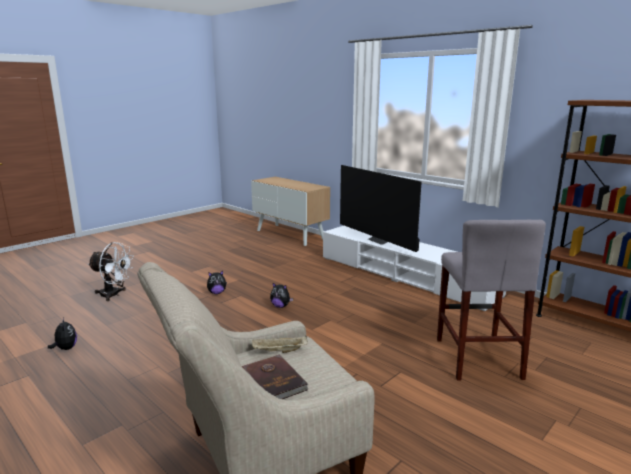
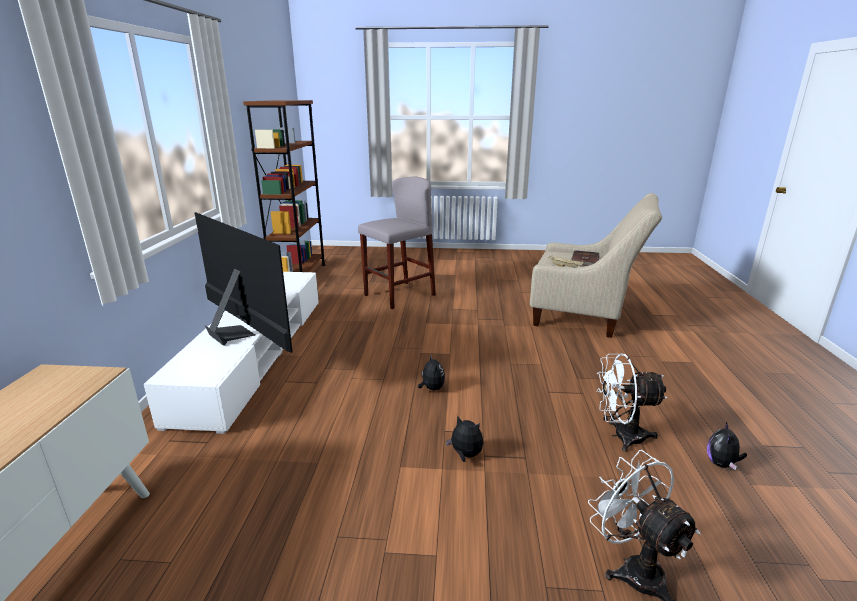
camera: 130 degrees left, 5 degrees up
television [340,165,422,252] -> television turned 60 degrees counterclockwise [195,212,293,353]
none -> white fan [596,353,668,452]

